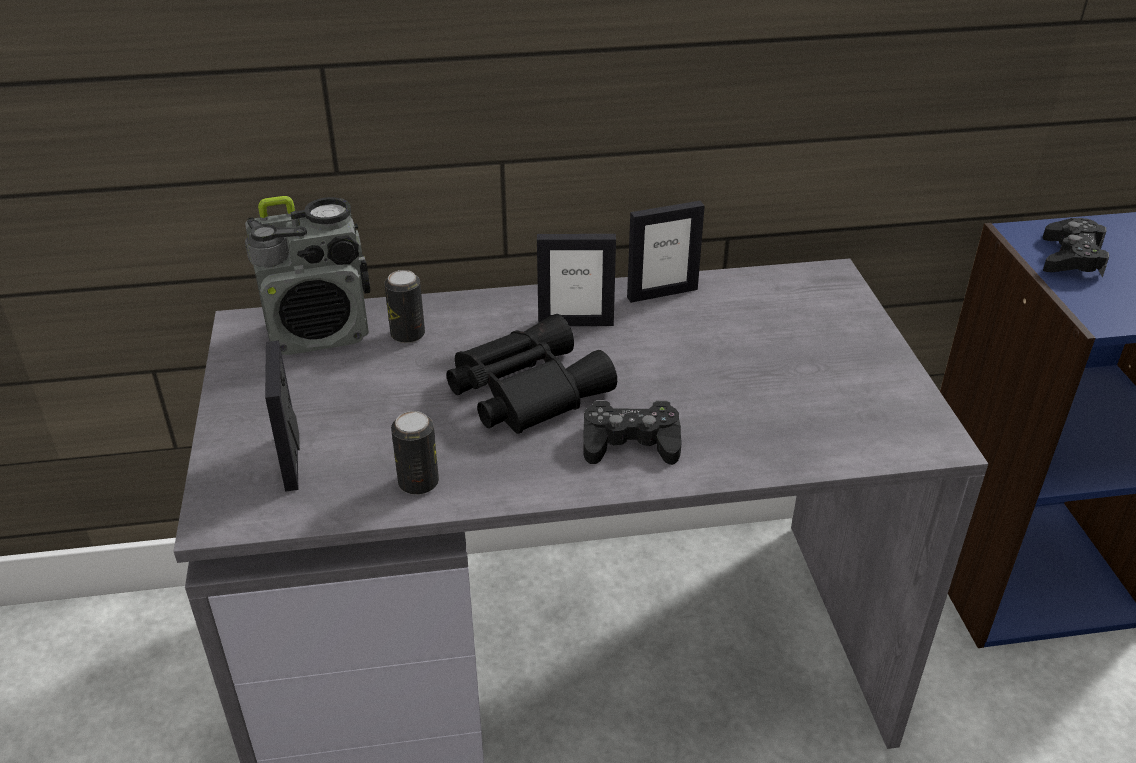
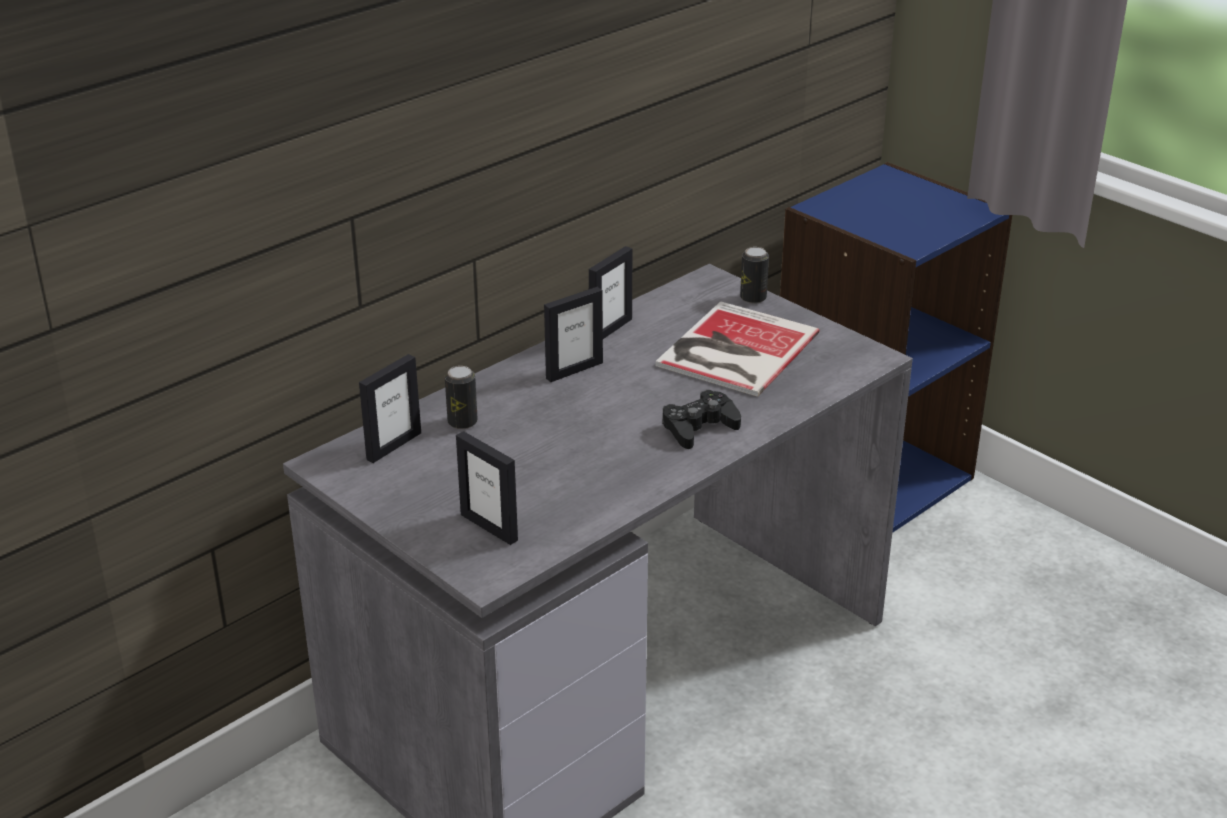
camera: 35 degrees left, 5 degrees down
radio [245,196,370,355] -> picture frame [359,354,421,463]
can [391,411,439,495] -> can moved to [740,247,769,304]
black binoculars [447,314,617,434] -> none
black game controller [1043,218,1109,278] -> none
none -> book [656,301,820,397]

